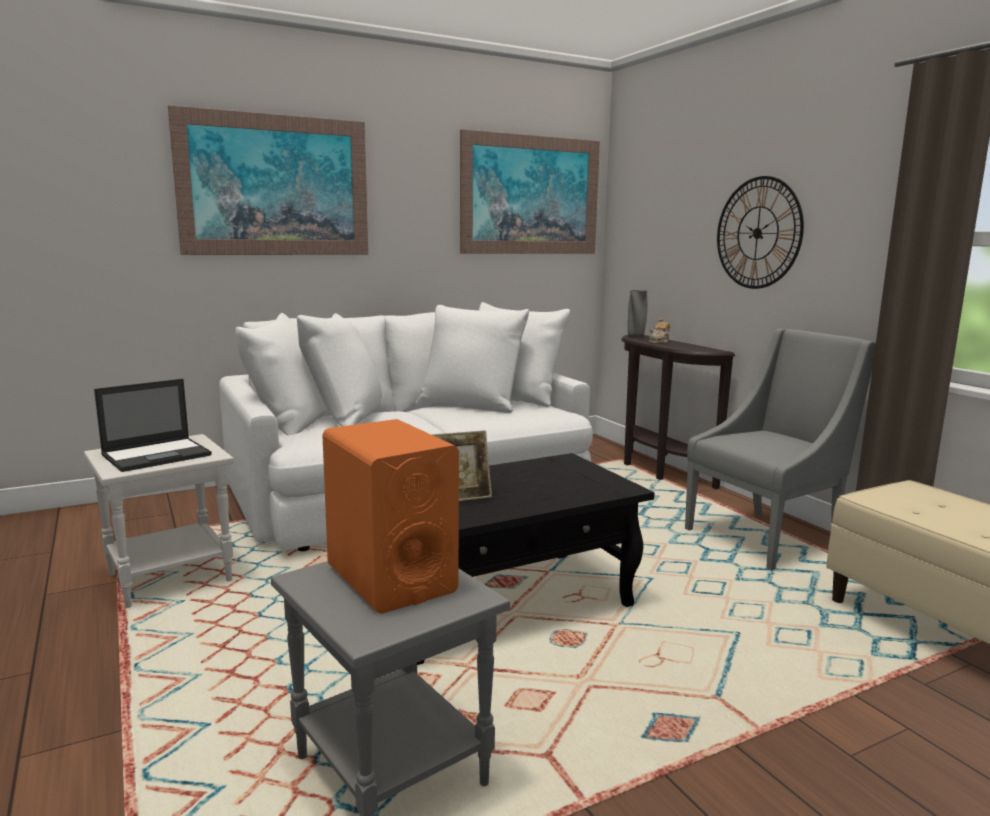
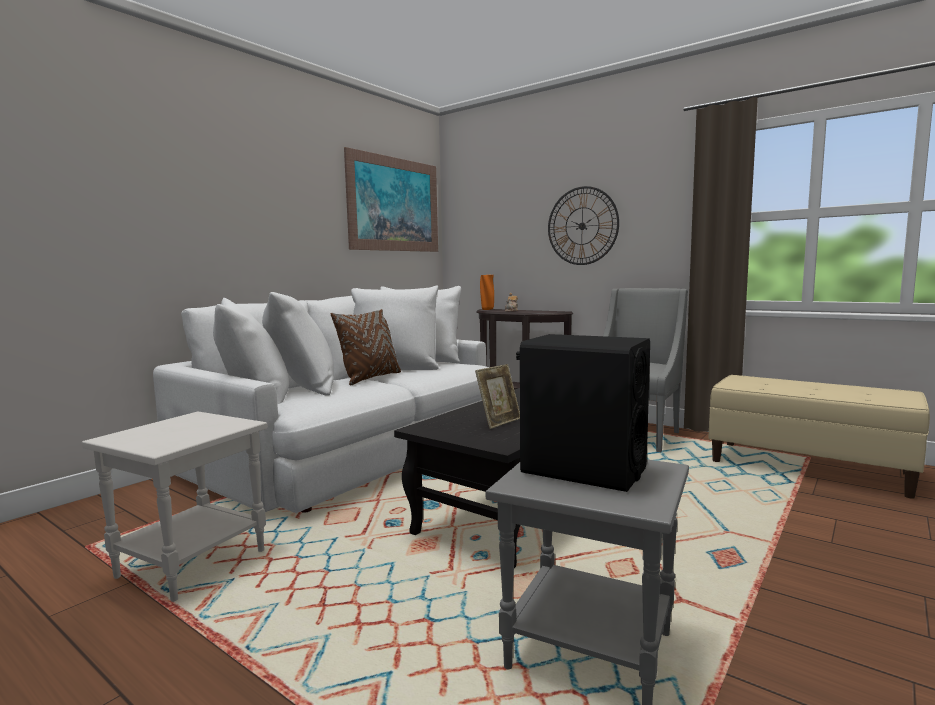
camera: 25 degrees left, 5 degrees down
laptop [94,379,212,472] -> none
picture [168,105,368,255] -> none
orange speaker [322,419,459,614] -> black speaker [516,334,650,492]
grey vase [628,290,647,337] -> orange vase [480,275,494,310]
none -> brown pillow [331,309,401,385]

